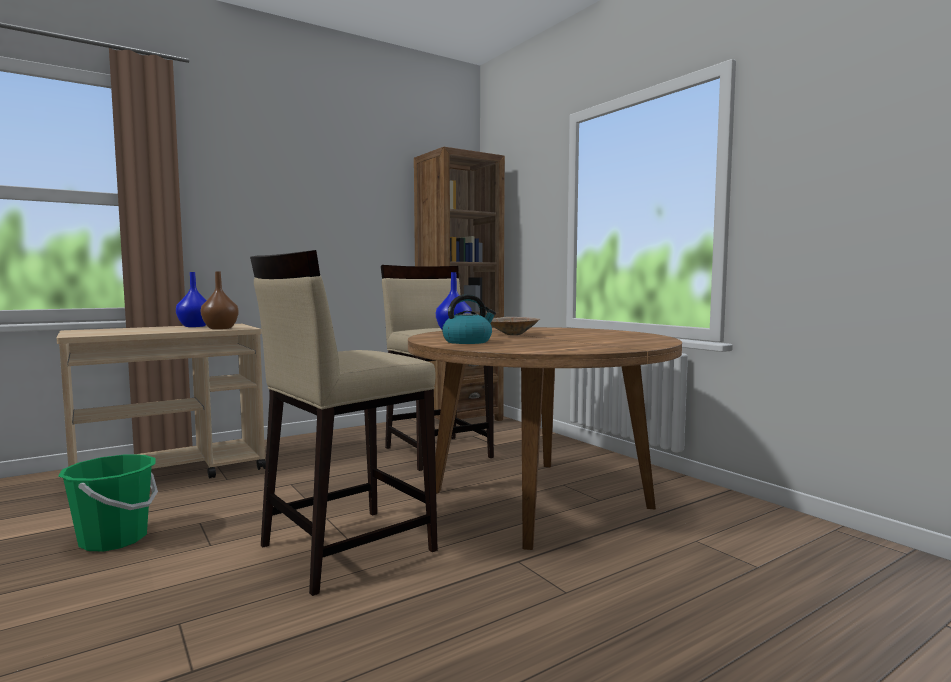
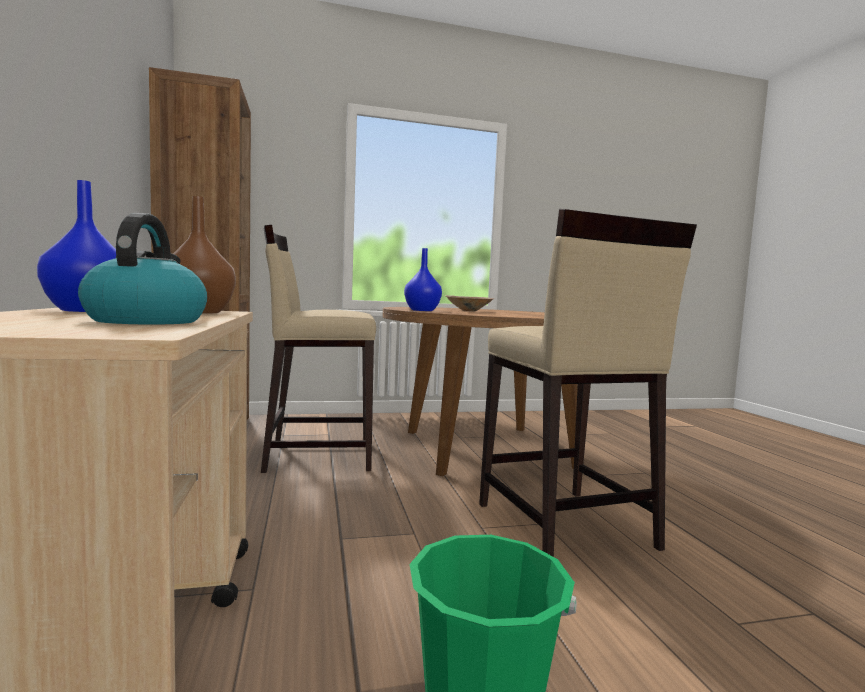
camera: 70 degrees left, 0 degrees up
kettle [442,294,496,344] -> kettle moved to [78,213,207,325]

